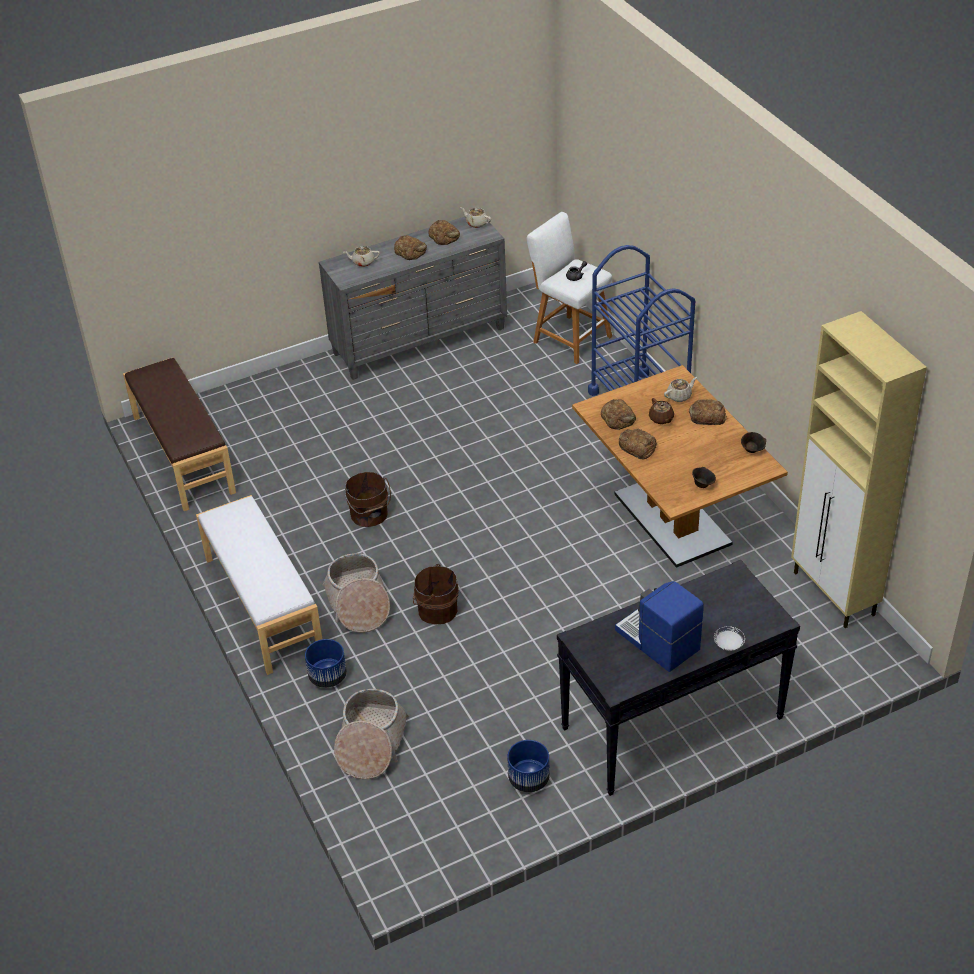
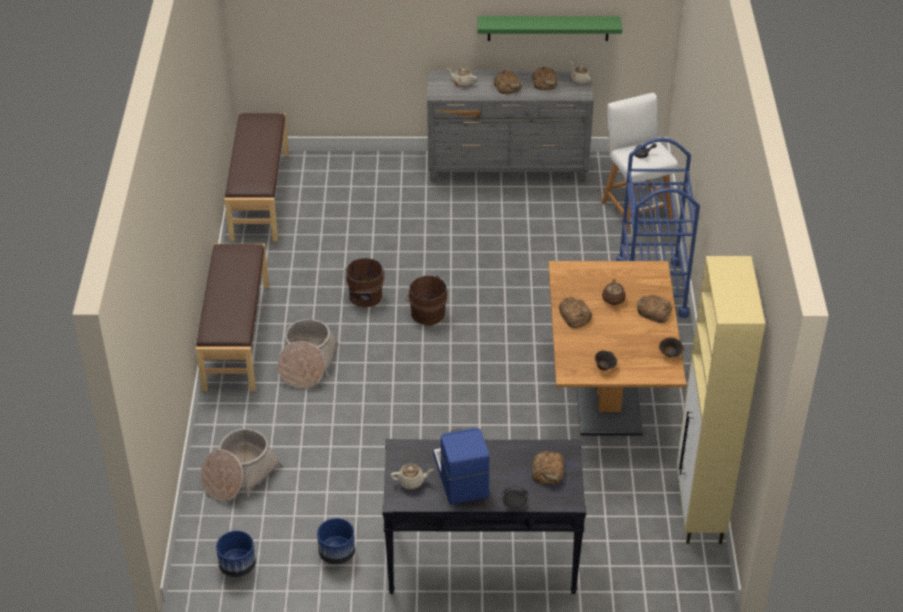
camera: 25 degrees right, 0 degrees up
white bench [196,495,322,675] -> brown bench [196,244,269,391]
blue planter [305,639,347,688] -> blue planter moved to [216,530,256,577]
brown bucket [413,564,459,625] -> brown bucket moved to [405,276,447,325]
bread [601,399,636,430] -> bread moved to [532,451,564,485]
beige teapot [664,377,697,402] -> beige teapot moved to [390,464,434,489]
white plate [714,626,745,651] -> black plate [501,486,529,509]
none -> green shelf [477,16,622,41]

